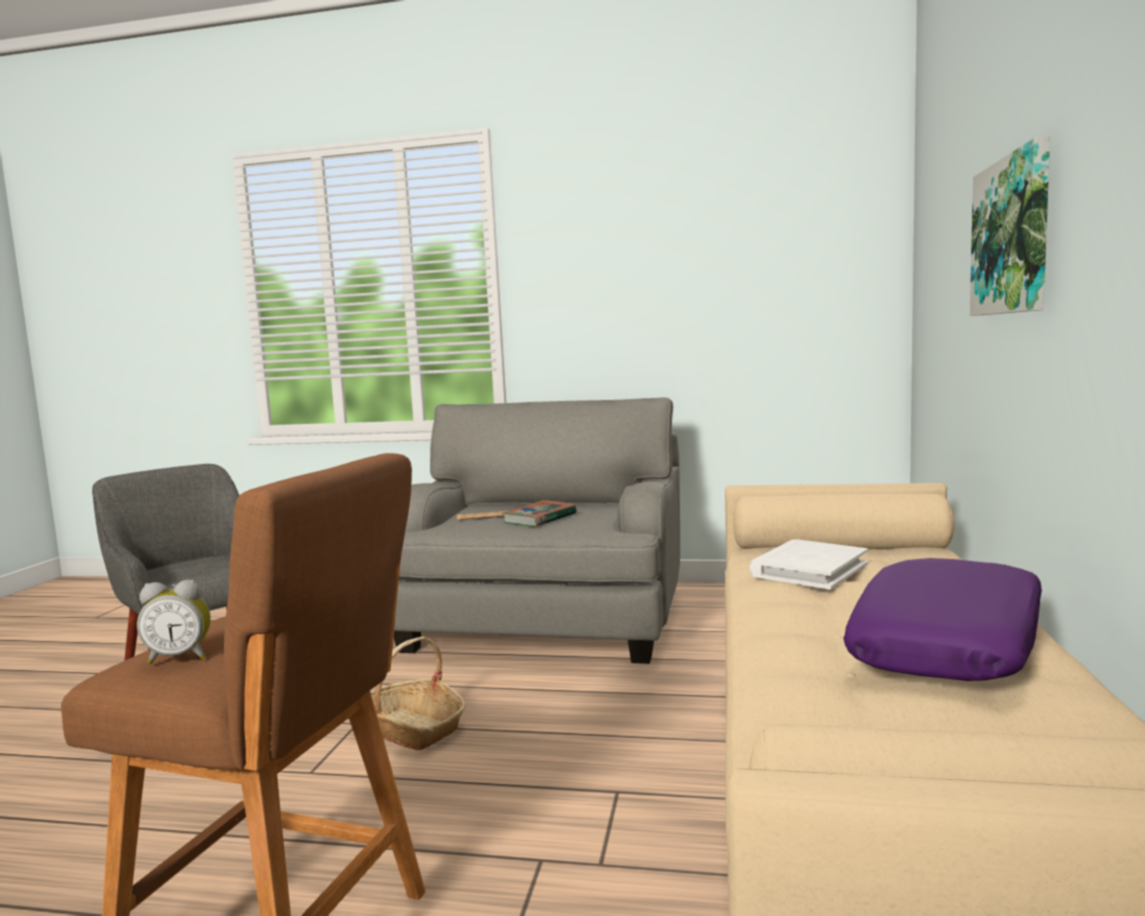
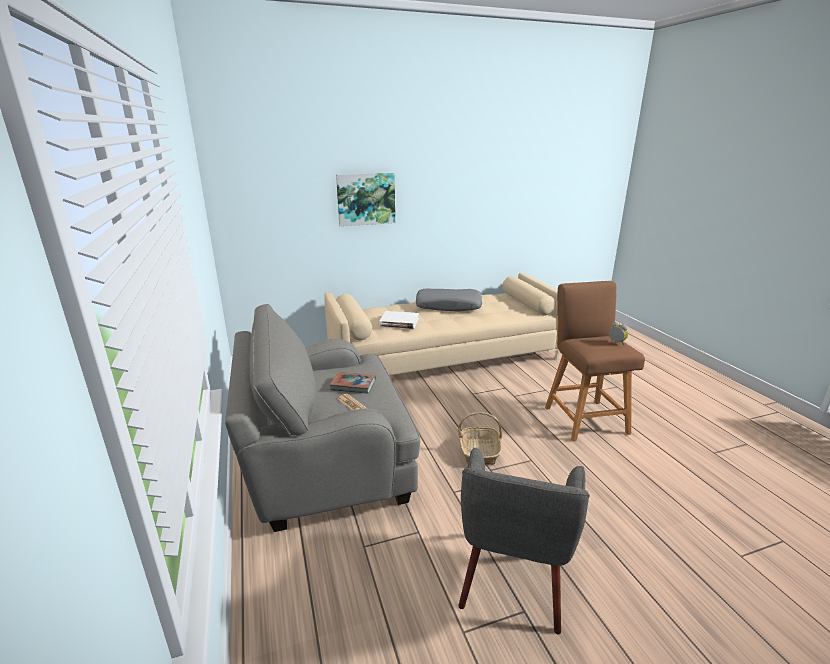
camera: 120 degrees left, 15 degrees up
purple pillow [844,558,1042,681] -> grey pillow [416,289,482,312]

